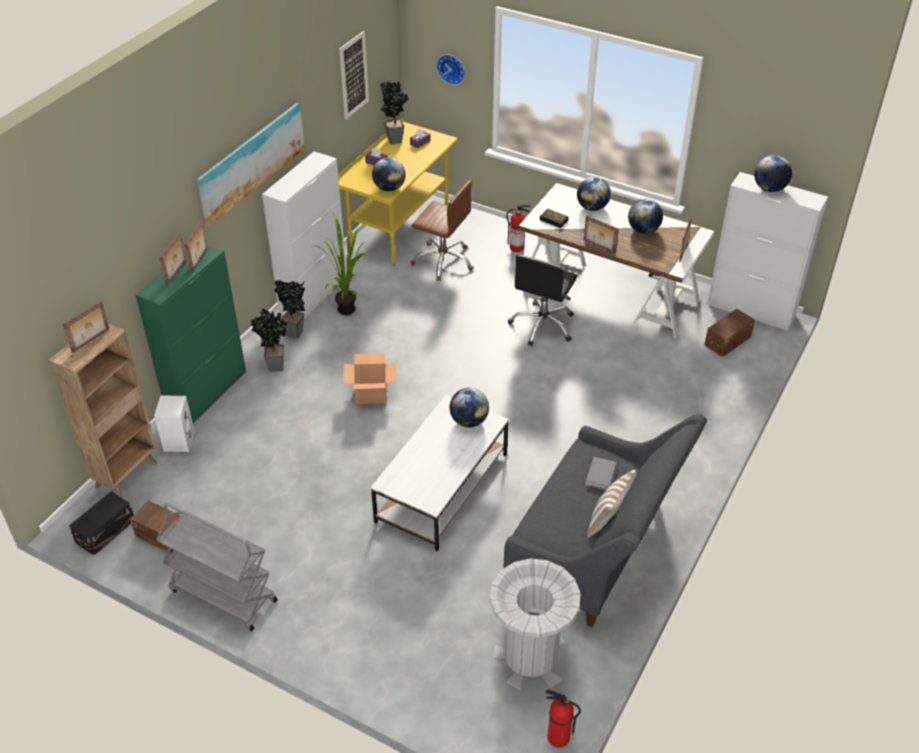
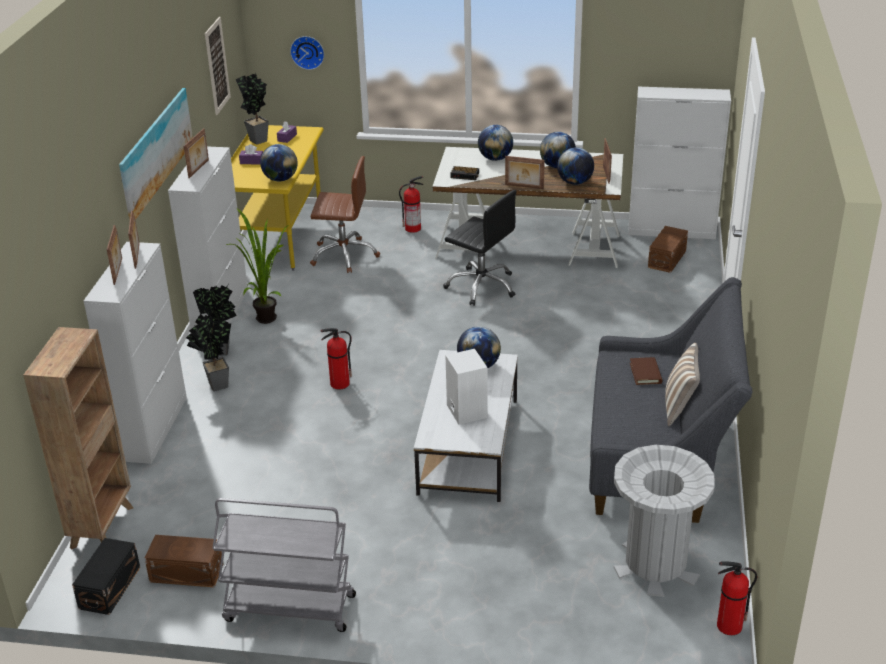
camera: 20 degrees left, 10 degrees down
picture frame [63,301,109,353] -> picture frame moved to [184,128,209,178]
green cabinet [136,244,246,423] -> white cabinet [84,242,187,464]
white speaker [154,395,194,452] -> white speaker moved to [445,349,488,425]
cardboard box [343,353,396,404] -> fire extinguisher [320,328,352,389]
black office chair [508,255,577,347] -> black office chair turned 60 degrees counterclockwise [443,190,516,306]
grey book [585,457,617,490] -> brown book [630,357,662,385]
globe [754,155,792,192] -> globe moved to [557,147,594,185]

